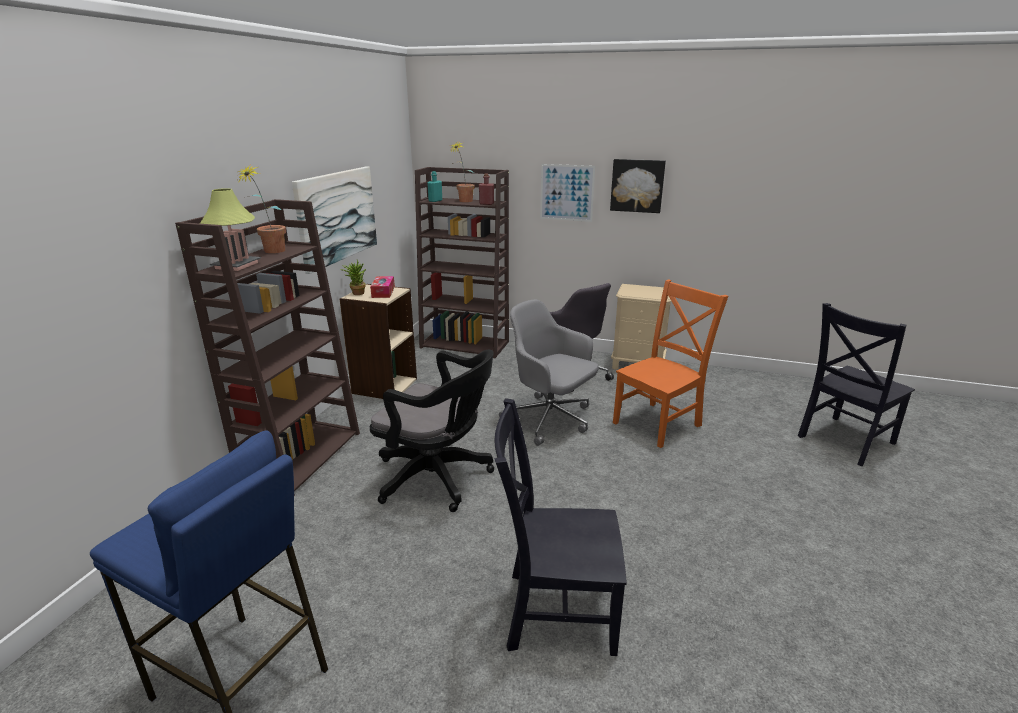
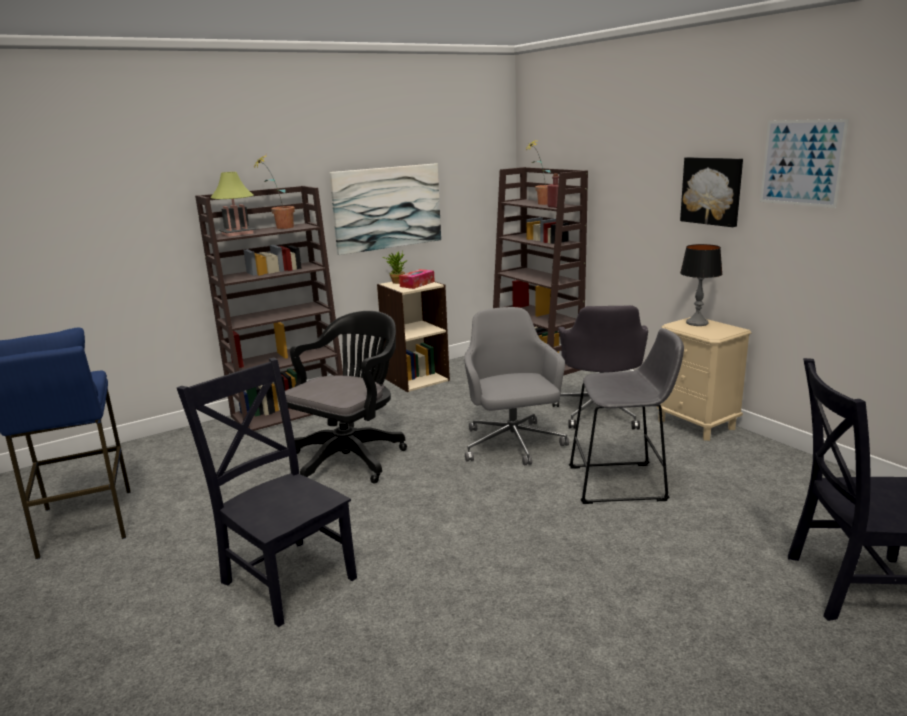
camera: 40 degrees right, 5 degrees down
black office chair [370,350,494,512] -> black office chair turned 120 degrees counterclockwise [285,311,407,484]
turquoise bottle [427,171,442,202] -> none
picture [540,164,595,222] -> picture moved to [760,119,849,208]
orange chair [613,279,728,448] -> grey stool [569,328,684,504]
none -> table lamp [680,244,723,326]

